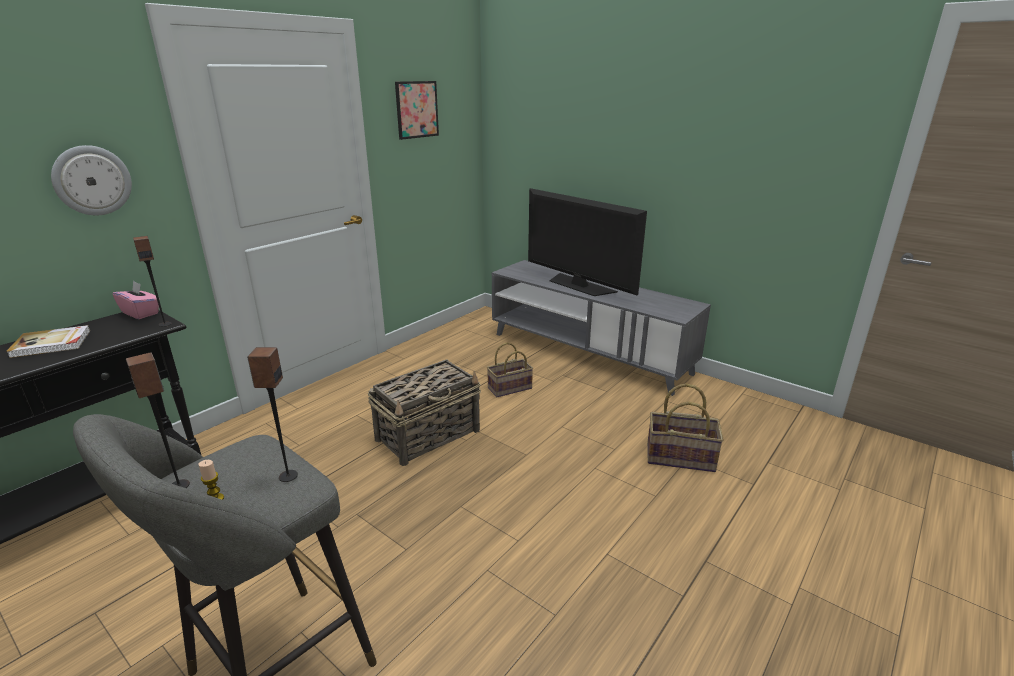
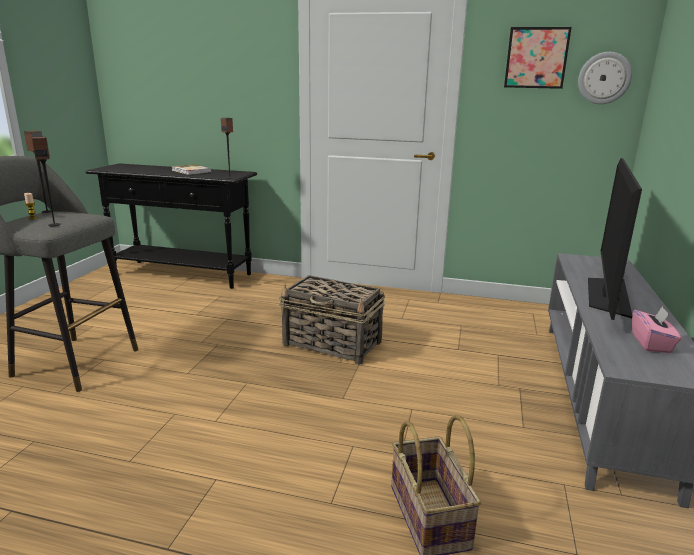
camera: 65 degrees right, 5 degrees down
wall clock [51,145,132,215] -> wall clock moved to [578,52,632,104]
pink tissue box [113,281,160,319] -> pink tissue box moved to [632,306,681,353]
basket [487,342,533,397] -> none

